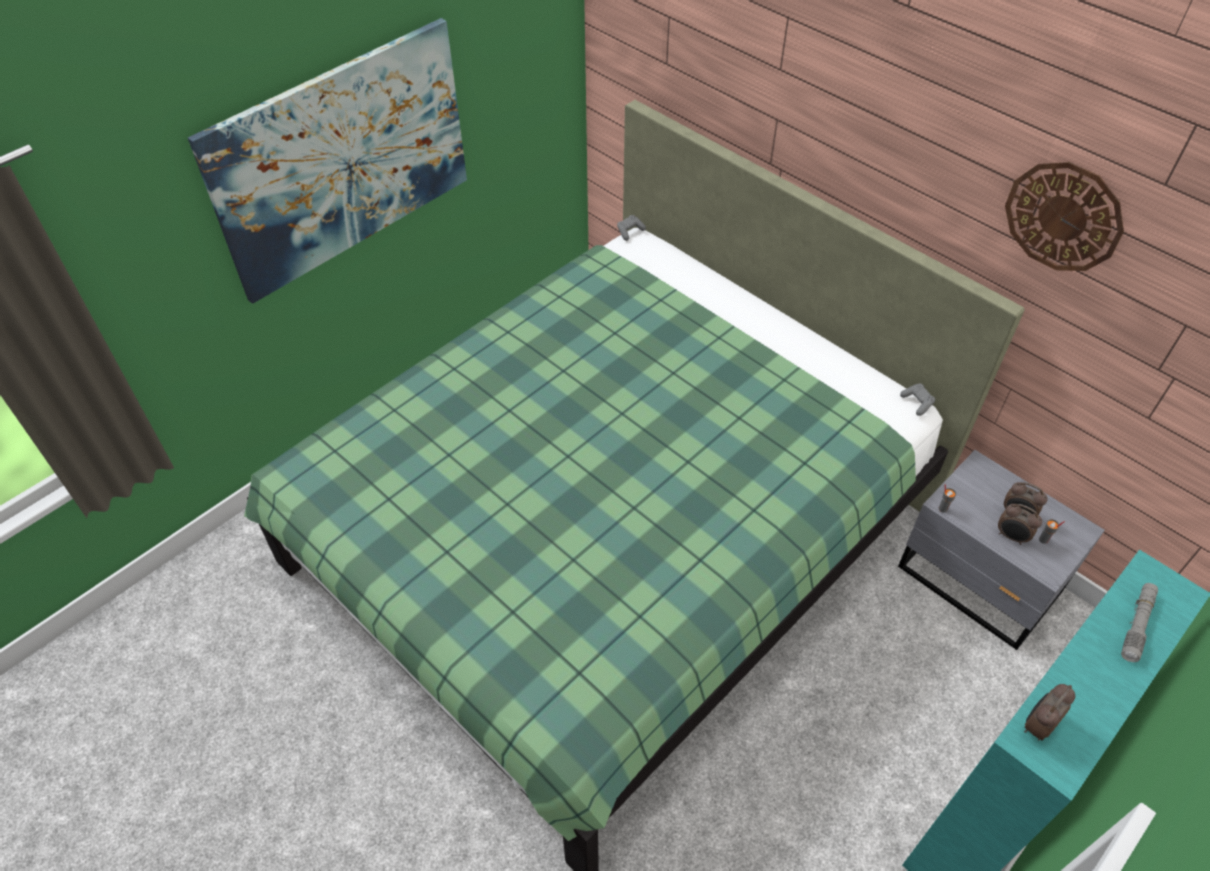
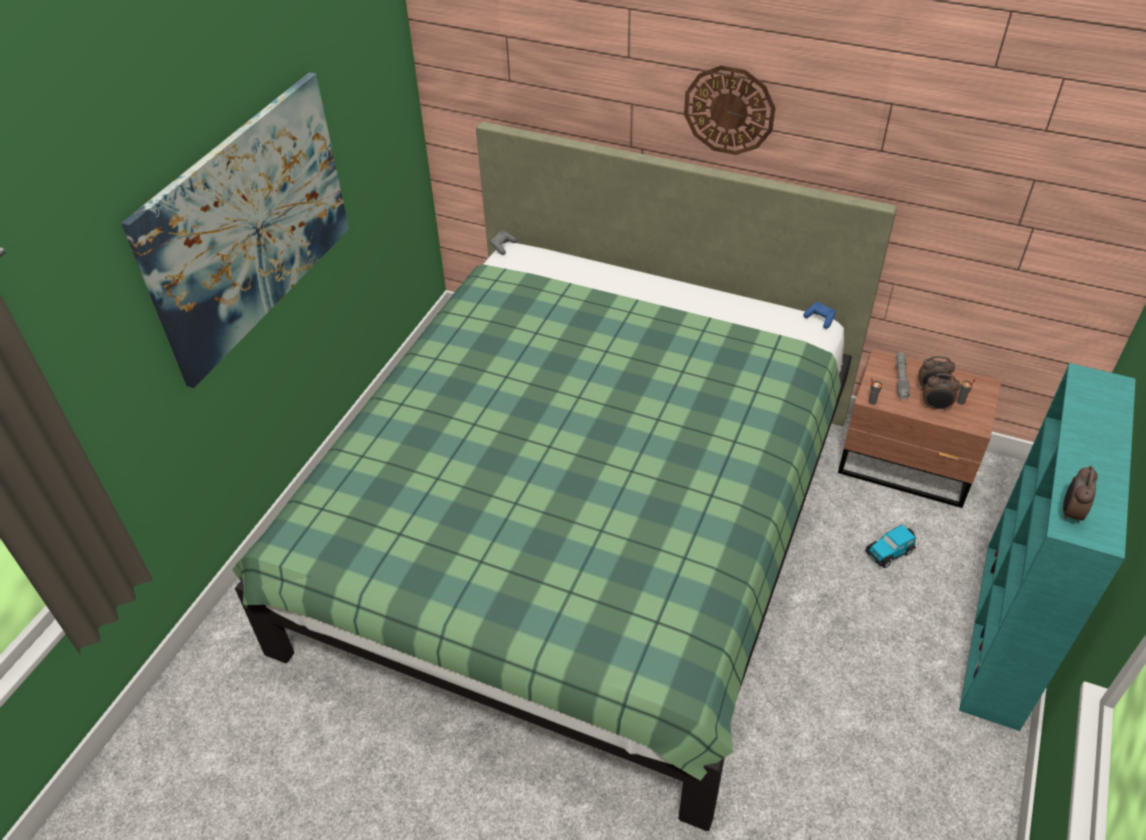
camera: 20 degrees left, 5 degrees down
grey nightstand [898,450,1105,650] -> brown nightstand [838,349,1002,508]
grey game controller [900,384,935,416] -> blue game controller [803,302,836,329]
wall clock [1005,162,1124,271] -> wall clock moved to [684,65,776,155]
grey flashlight [1121,583,1158,662] -> grey flashlight moved to [896,352,910,399]
none -> toy car [865,524,916,568]

